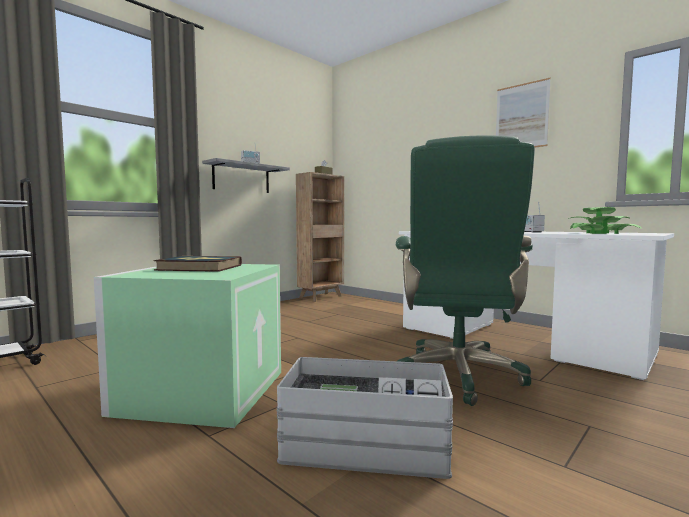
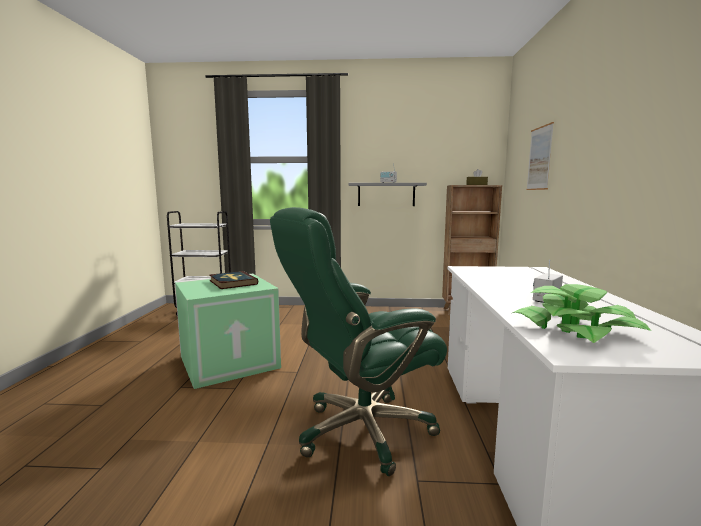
camera: 50 degrees right, 5 degrees up
grey storage box [277,357,453,479] -> none
picture [496,78,551,147] -> picture moved to [526,122,554,190]

